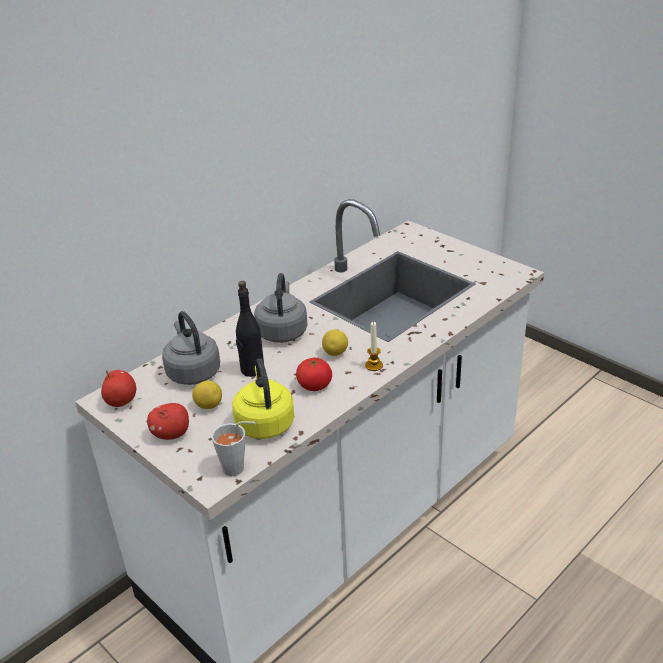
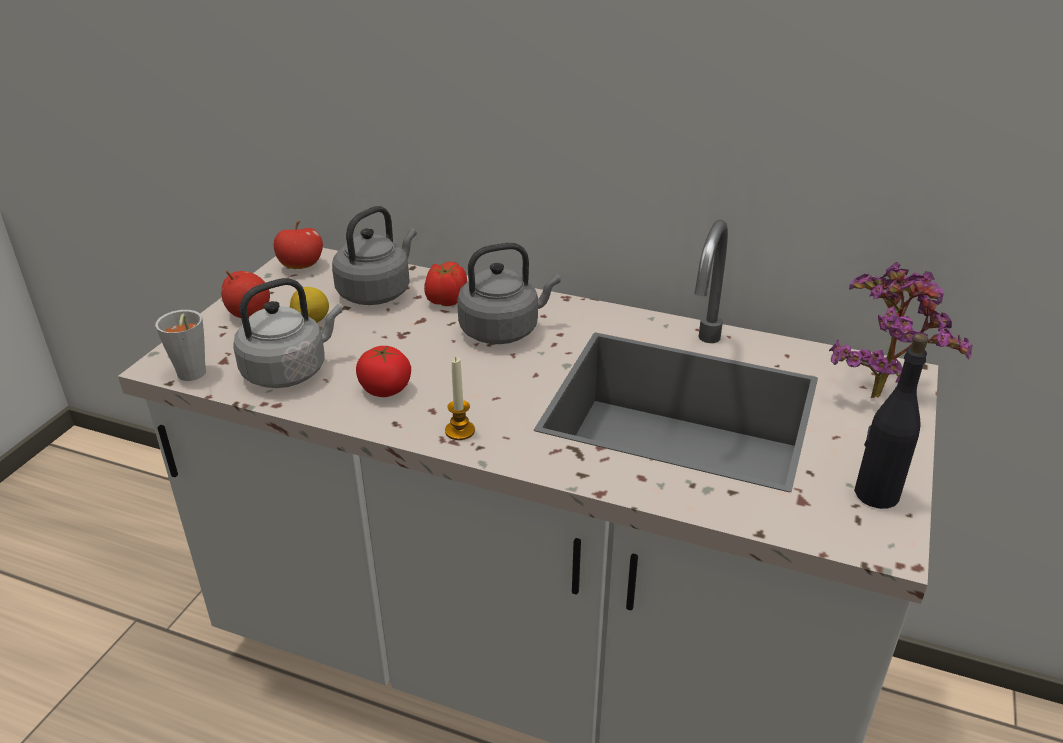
camera: 65 degrees right, 0 degrees up
yellow kettle [232,358,294,439] -> grey kettle [233,278,342,388]
black bottle [236,281,264,377] -> black bottle moved to [854,334,928,509]
lemon [322,330,348,356] -> none
none -> tomato [424,262,467,306]
none -> potted plant [829,262,973,398]

